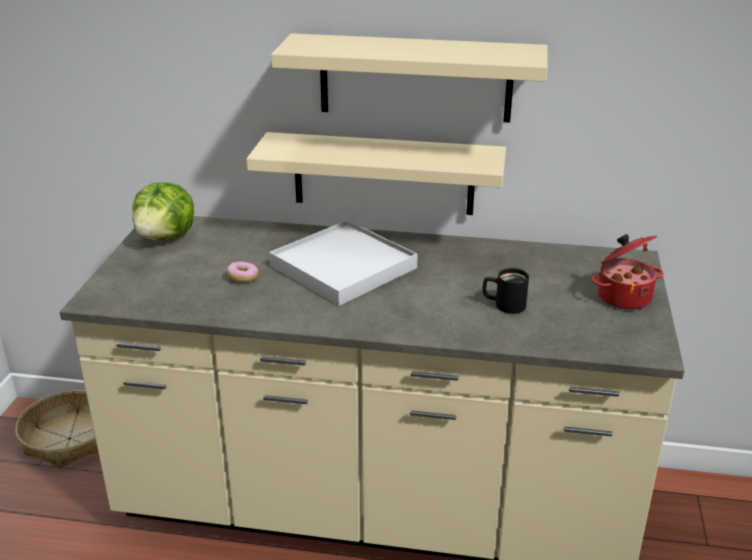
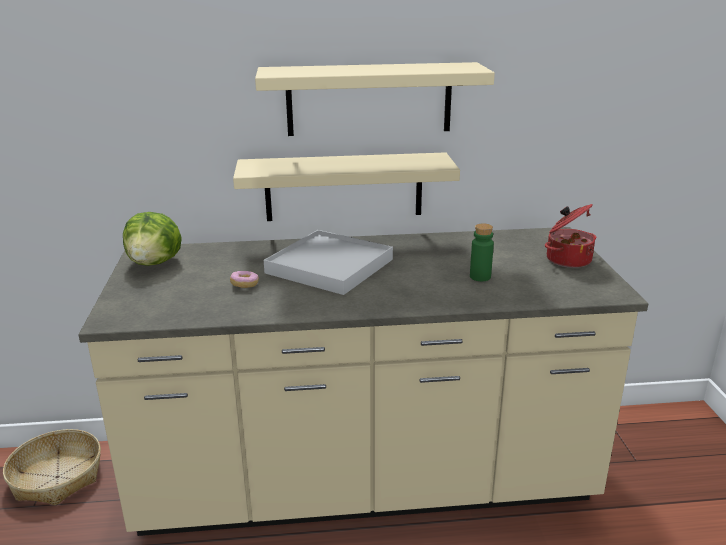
camera: 15 degrees left, 5 degrees down
black mug [483,268,529,314] -> green bottle [470,223,494,281]

